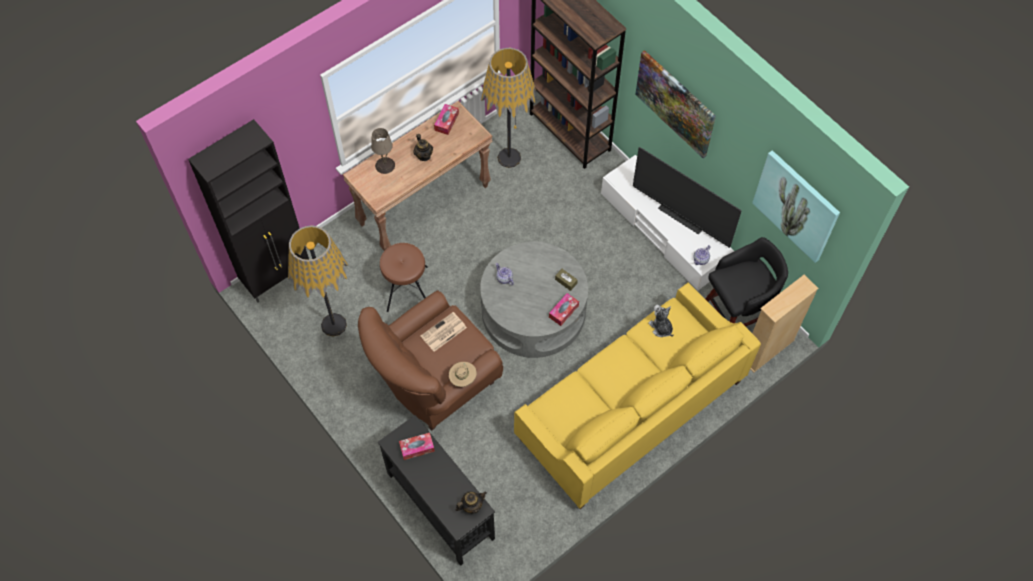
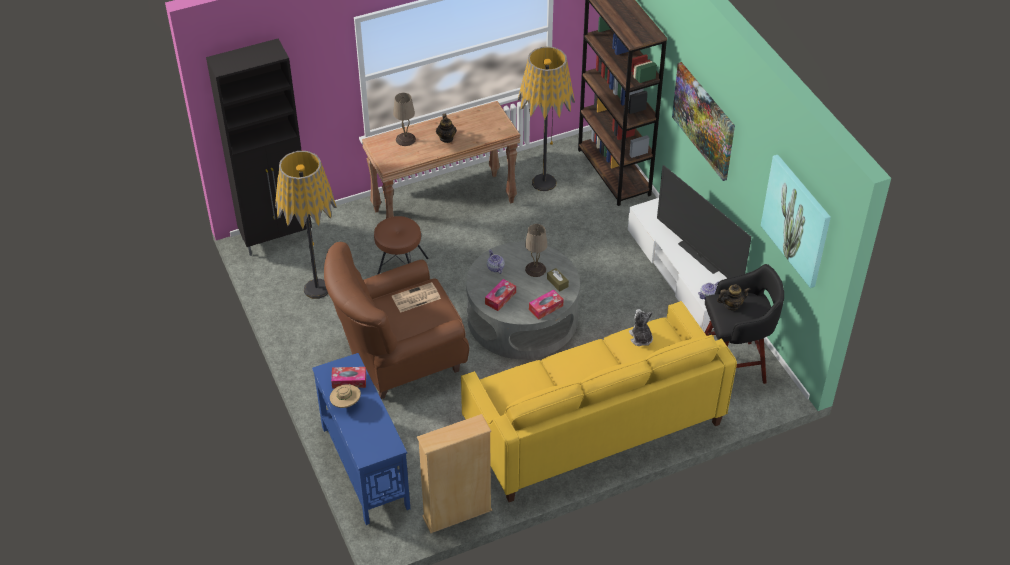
camera: 15 degrees right, 15 degrees down
black console table [378,415,495,566] -> blue console table [312,353,410,525]
tissue box [434,104,459,135] -> tissue box moved to [485,279,516,311]
beige hat [449,362,477,387] -> beige hat moved to [330,384,361,408]
teapot [455,491,487,514] -> teapot moved to [717,284,751,311]
beige bookcase [750,275,819,373] -> beige bookcase moved to [417,414,492,533]
none -> beige table lamp [525,224,547,277]

